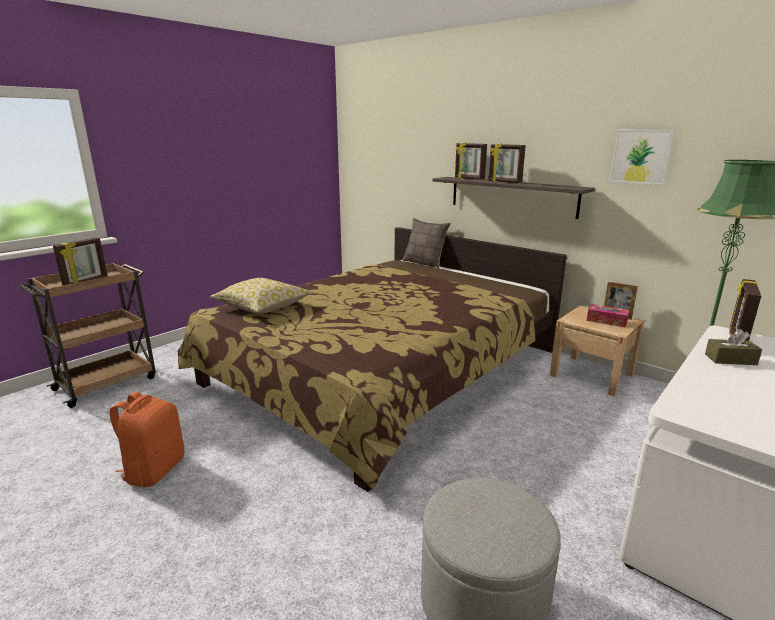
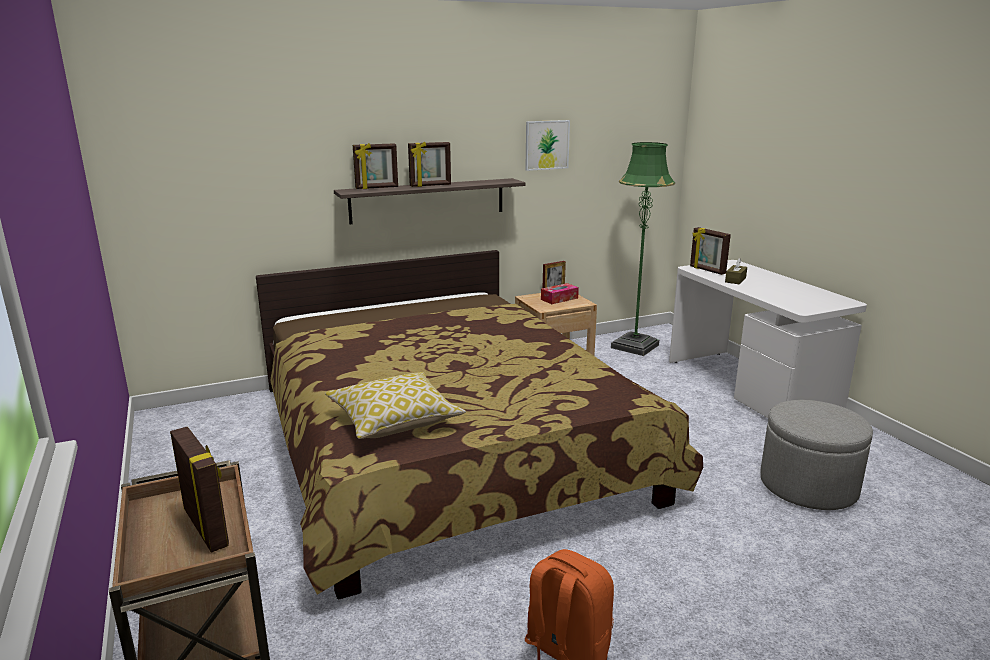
camera: 65 degrees left, 0 degrees up
pillow [403,218,451,268] -> none

